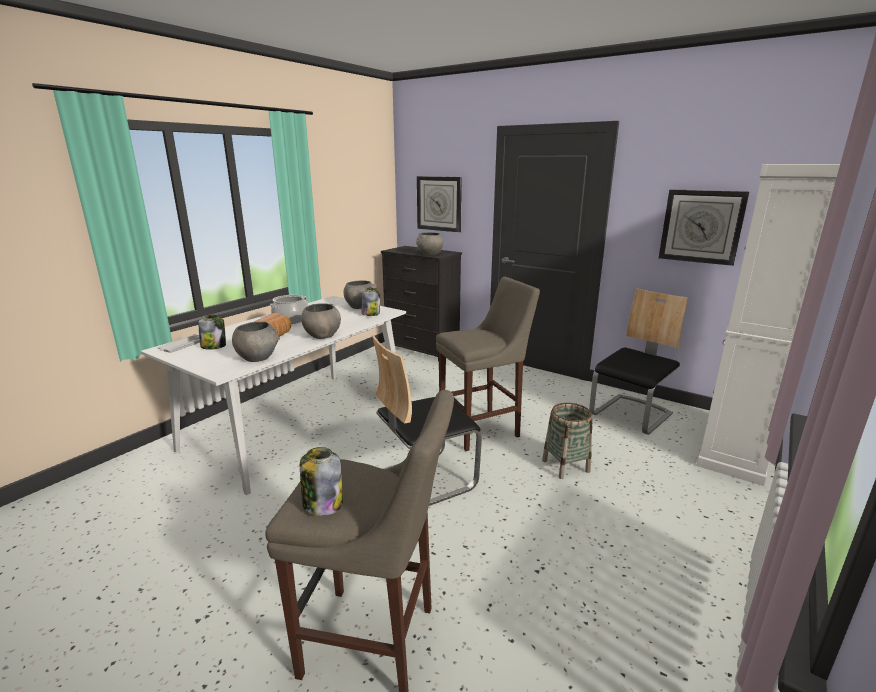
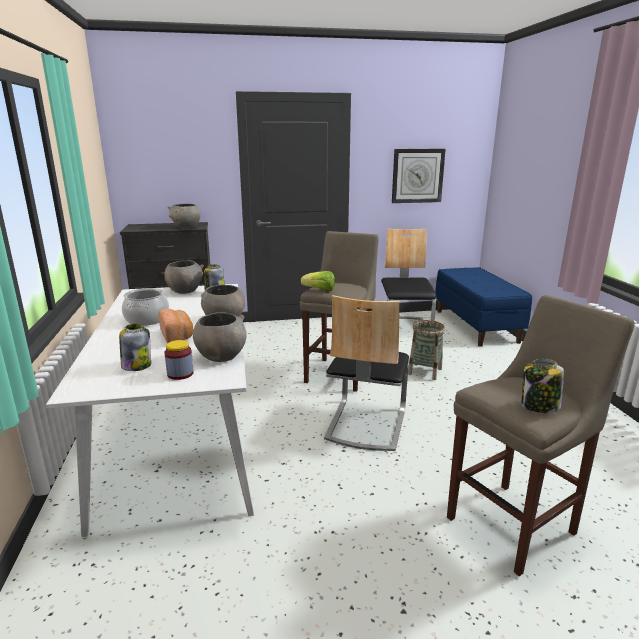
camera: 45 degrees left, 0 degrees up
white tray [157,334,200,353] -> none
wall clock [417,176,462,232] -> none
white cabinet [696,164,840,486] -> blue bench [435,267,532,347]
none -> jar [164,340,194,380]
none -> lettuce [301,271,335,291]

